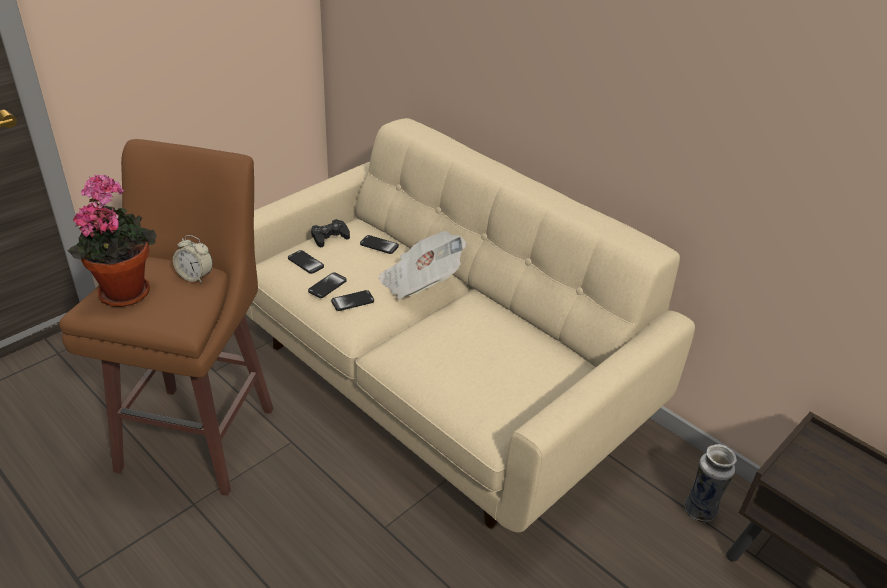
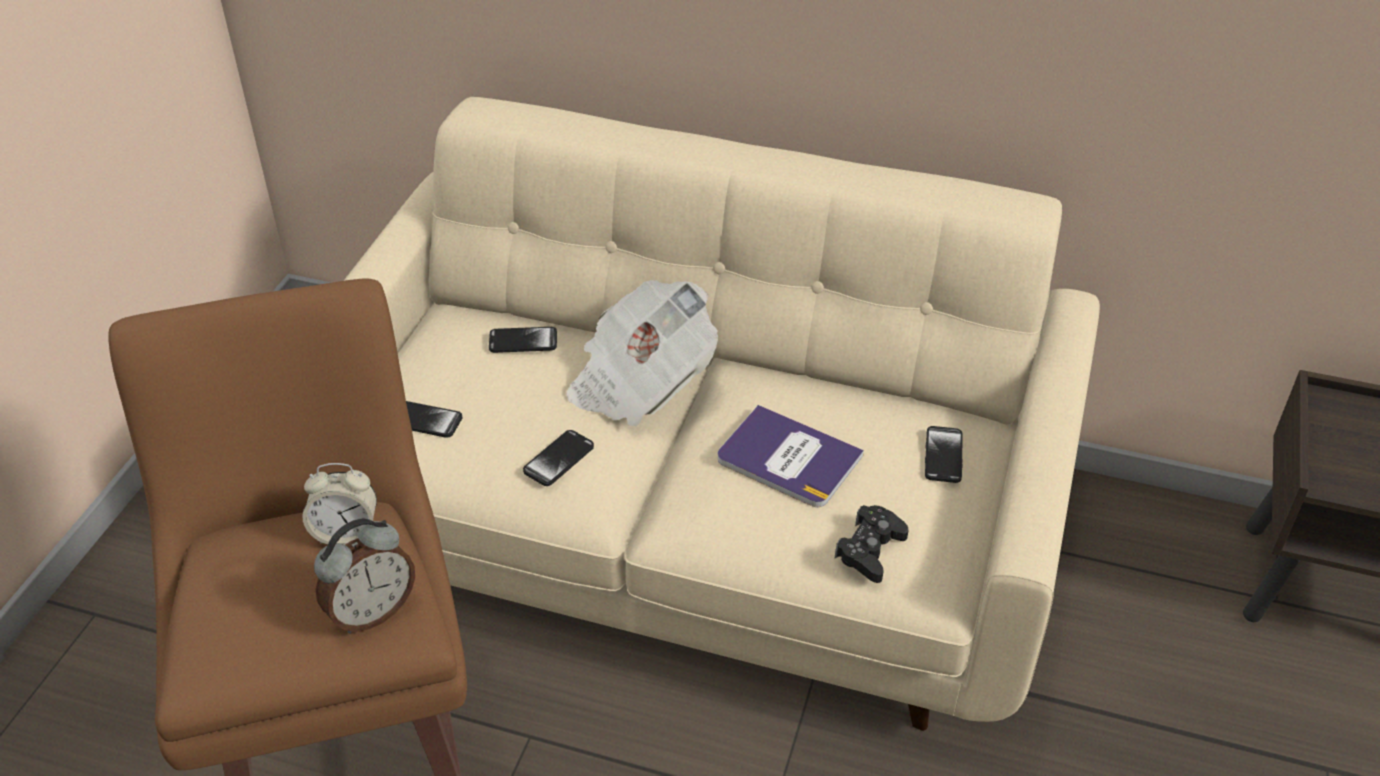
camera: 25 degrees left, 5 degrees up
potted plant [68,175,157,307] -> none
phone [308,272,347,298] -> phone moved to [925,426,963,483]
black game controller [311,219,350,247] -> black game controller moved to [834,505,909,583]
vase [685,444,737,523] -> none
none -> alarm clock [314,519,415,633]
none -> book [718,405,864,507]

